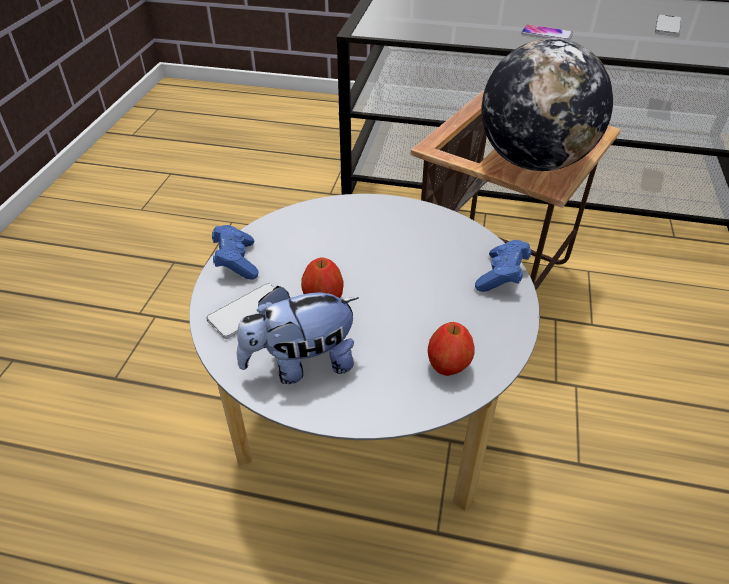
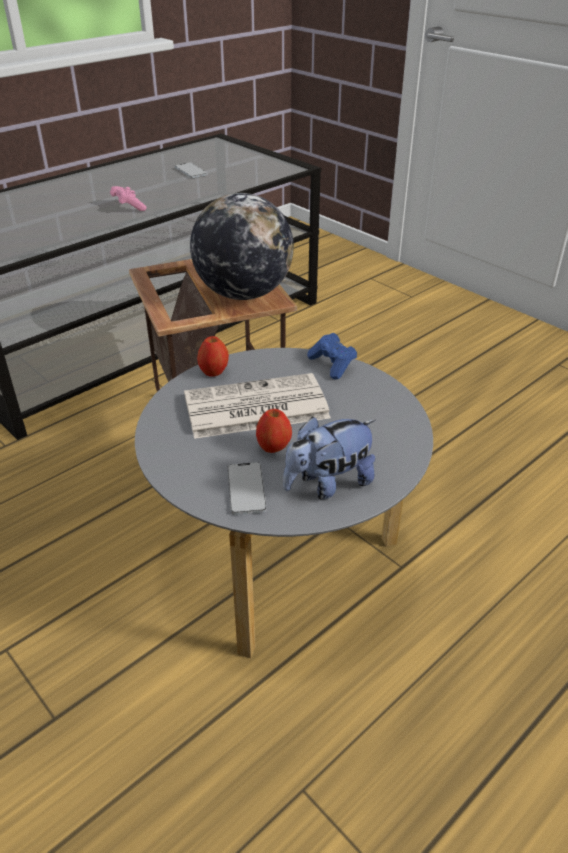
camera: 55 degrees left, 5 degrees down
blue game controller [212,225,259,280] -> none
plush toy [237,286,359,384] -> plush toy turned 45 degrees clockwise [283,417,376,499]
apple [428,322,475,376] -> apple moved to [197,336,229,377]
phone [521,24,573,40] -> pink game controller [110,186,147,211]
none -> newspaper [184,373,331,439]

